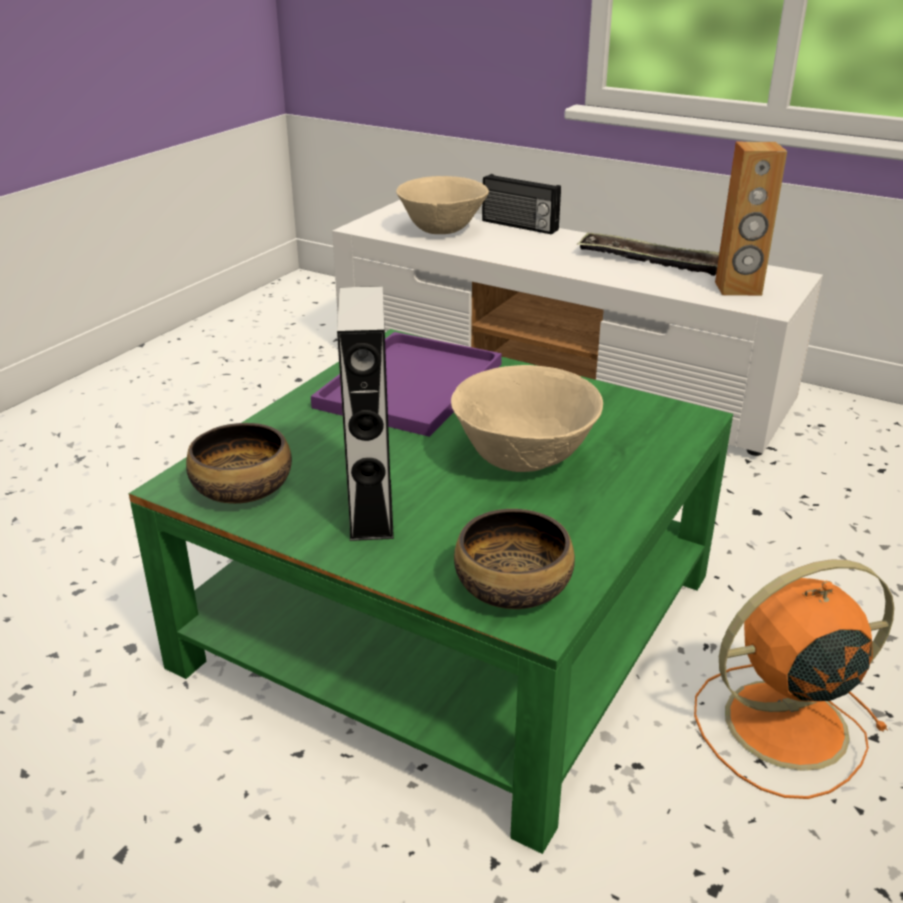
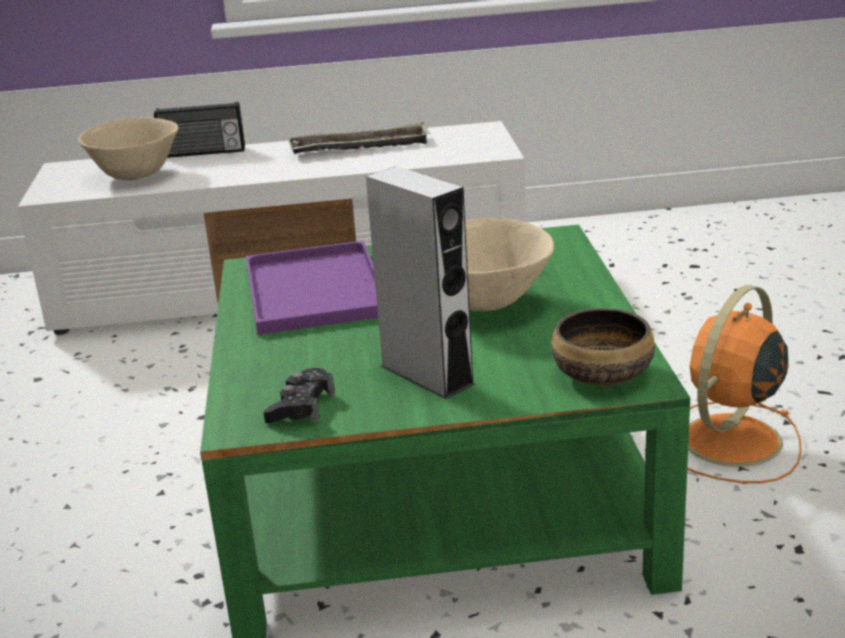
camera: 35 degrees left, 5 degrees down
bowl [186,423,292,504] -> black game controller [263,368,335,424]
brown speaker [715,142,787,296] -> none

